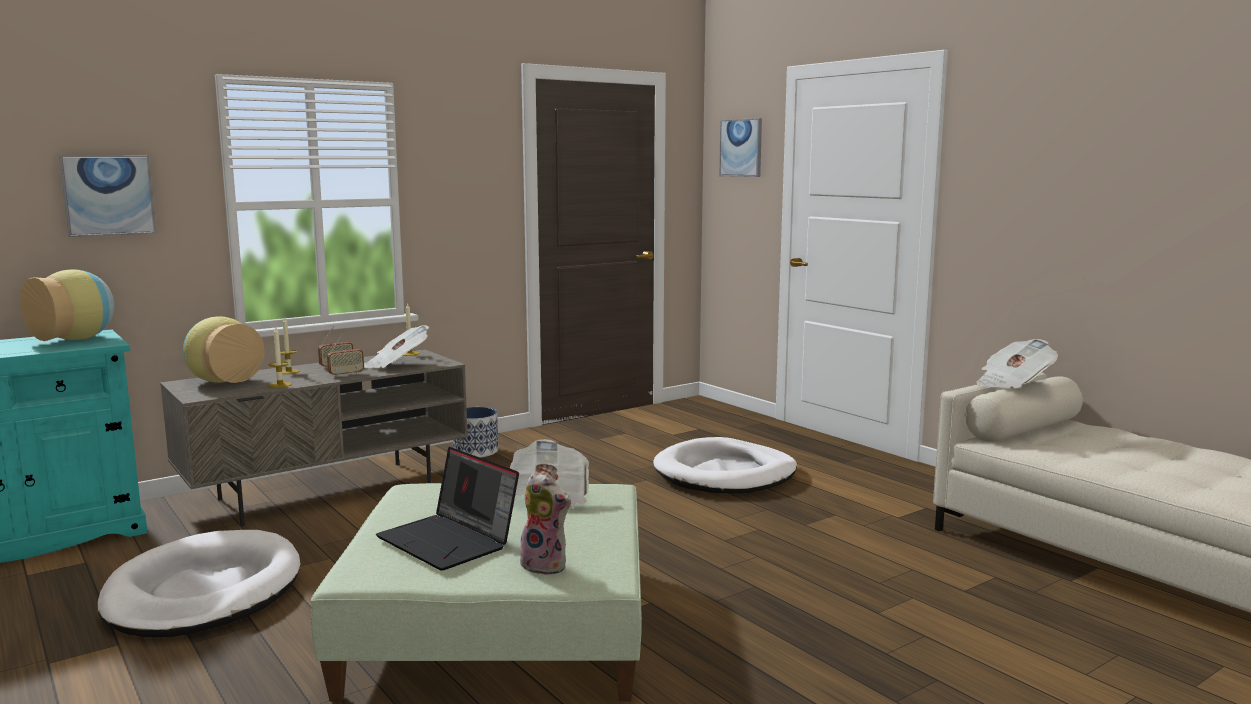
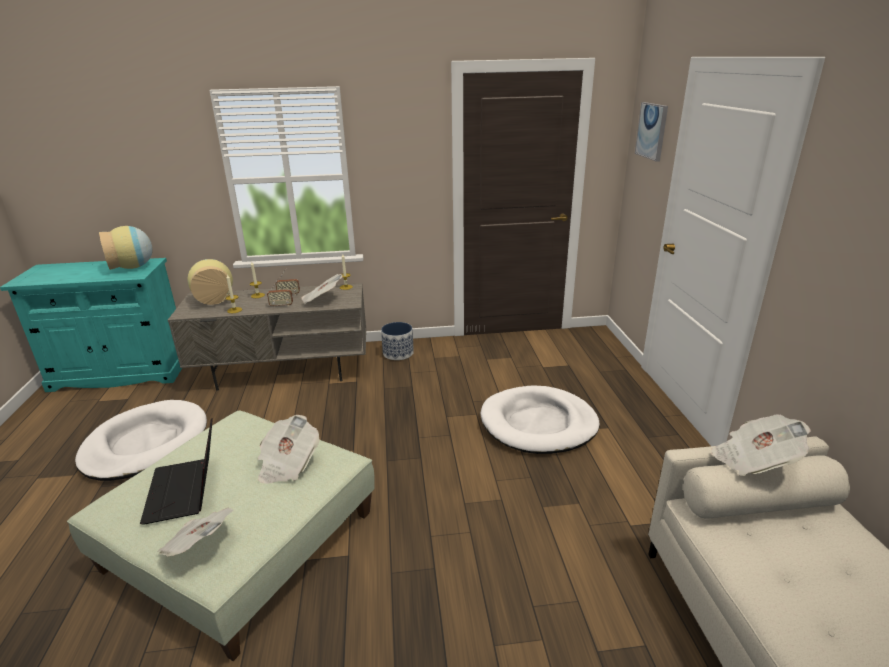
camera: 30 degrees right, 15 degrees up
picture [59,155,157,237] -> none
plush toy [519,471,572,575] -> newspaper [157,508,233,557]

